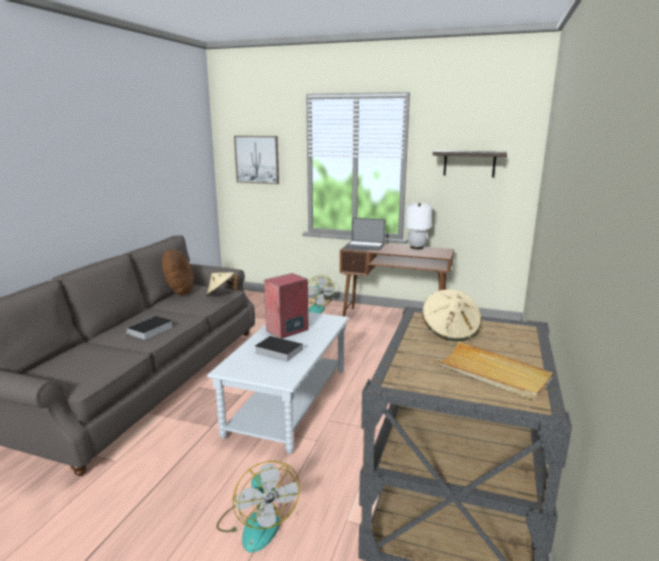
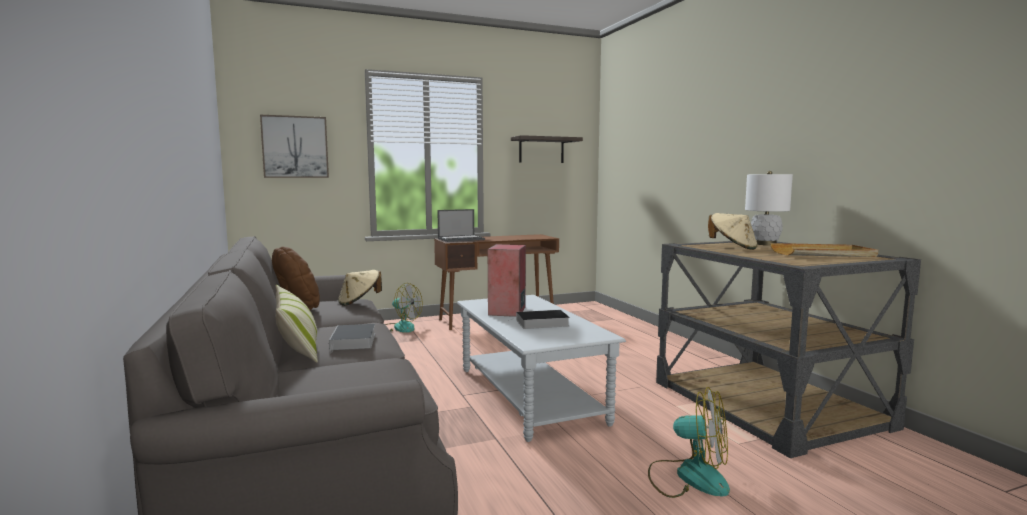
camera: 40 degrees left, 10 degrees down
white table lamp [405,203,433,249] -> white table lamp moved to [745,171,793,245]
none -> pillow [276,285,318,363]

